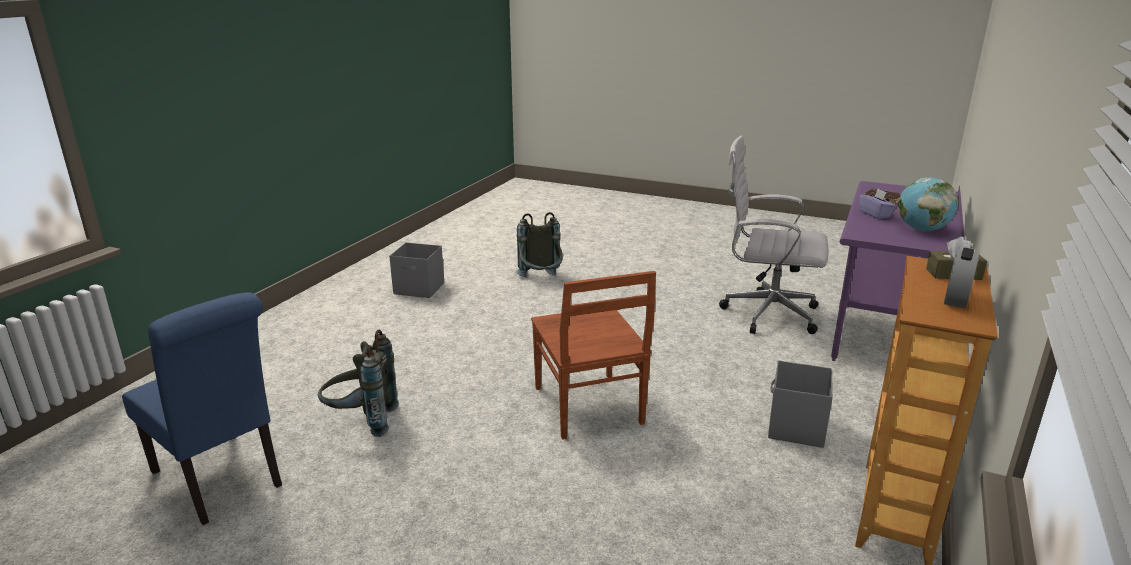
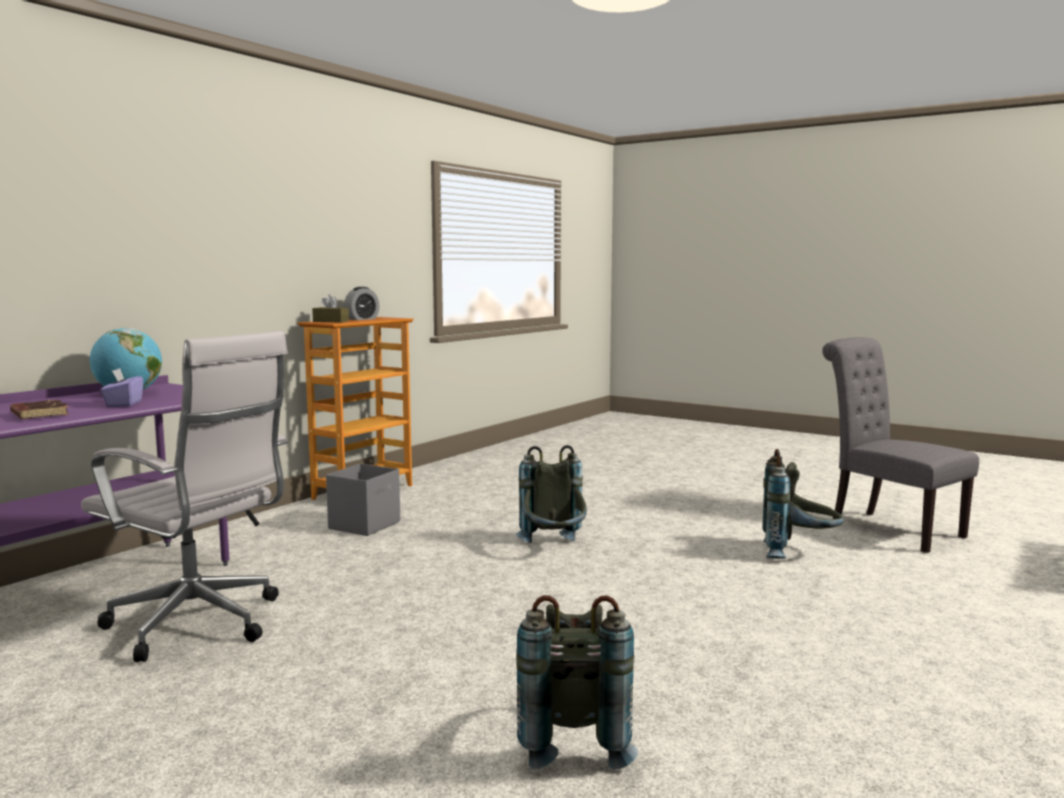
camera: 170 degrees left, 15 degrees down
blue chair [122,292,282,525] -> grey chair [822,337,979,553]
grey storage box [389,242,444,298] -> none
brown chair [531,271,656,440] -> grey backpack [516,445,587,543]

